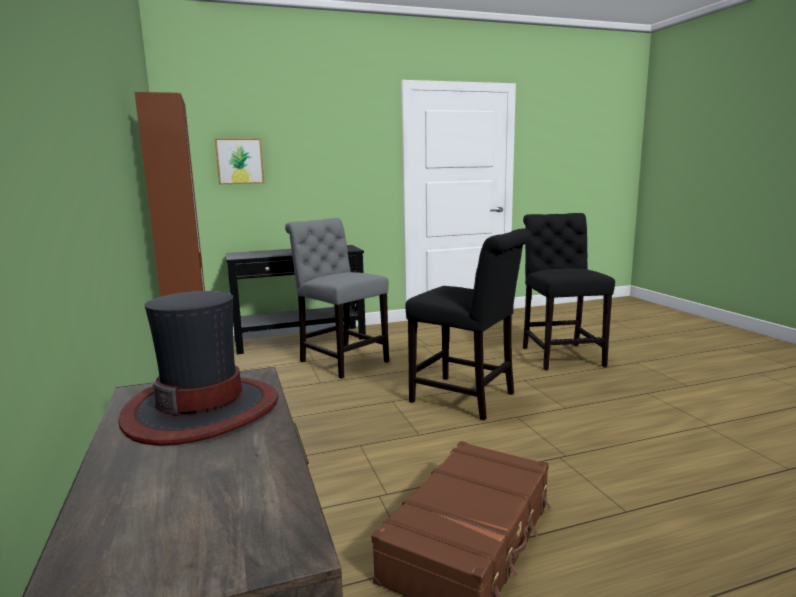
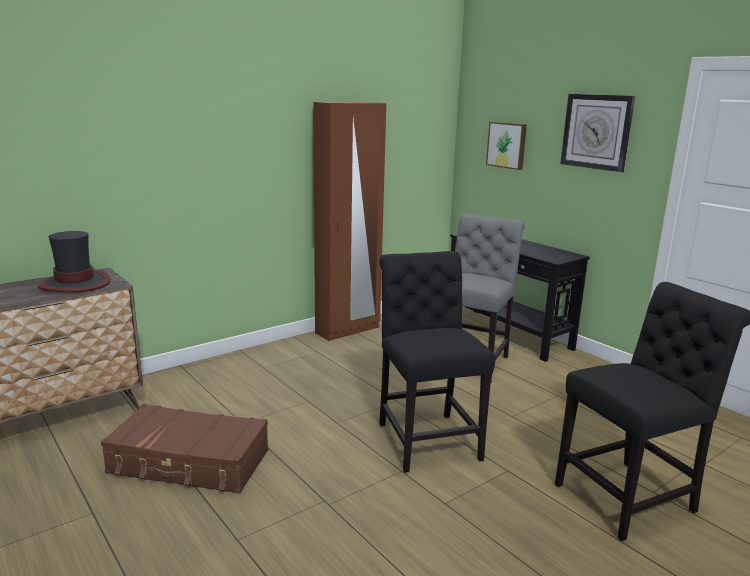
camera: 70 degrees right, 5 degrees up
black chair [405,229,532,420] -> black chair turned 150 degrees clockwise [379,251,496,473]
none -> wall clock [560,94,635,172]

